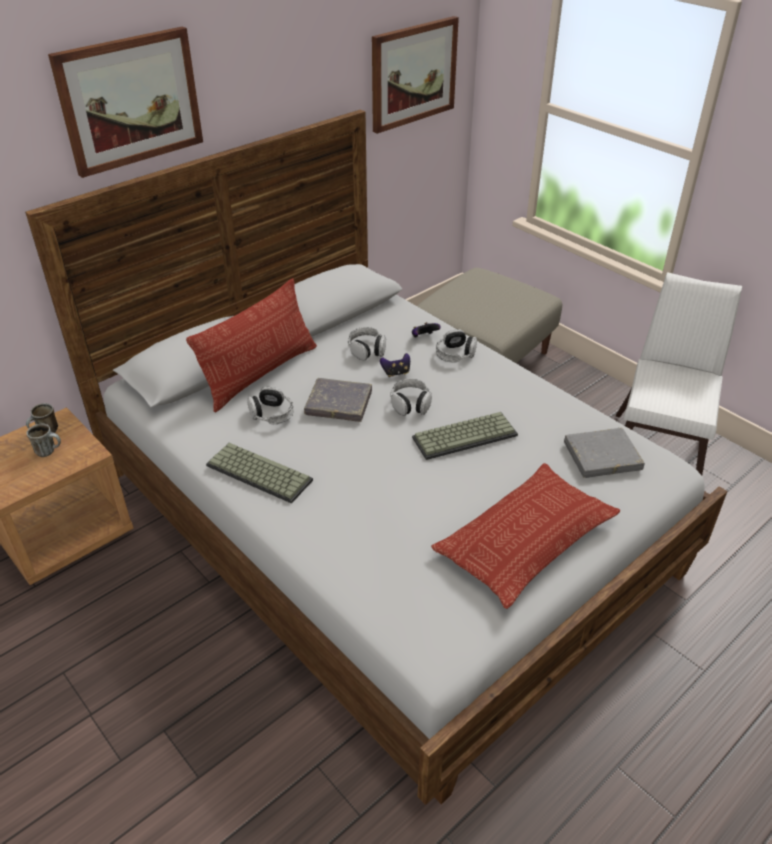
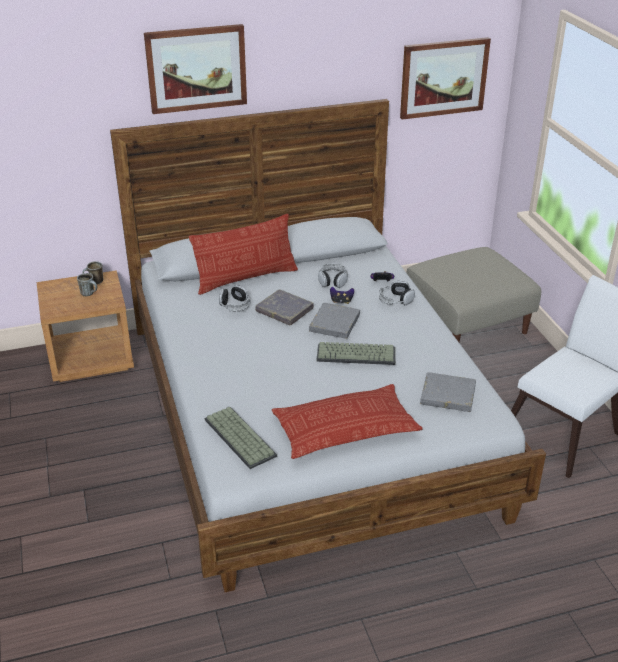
camera: 25 degrees right, 5 degrees down
keyboard [206,443,313,504] -> keyboard moved to [205,407,277,469]
headphones [390,379,432,416] -> grey book [309,303,360,339]

